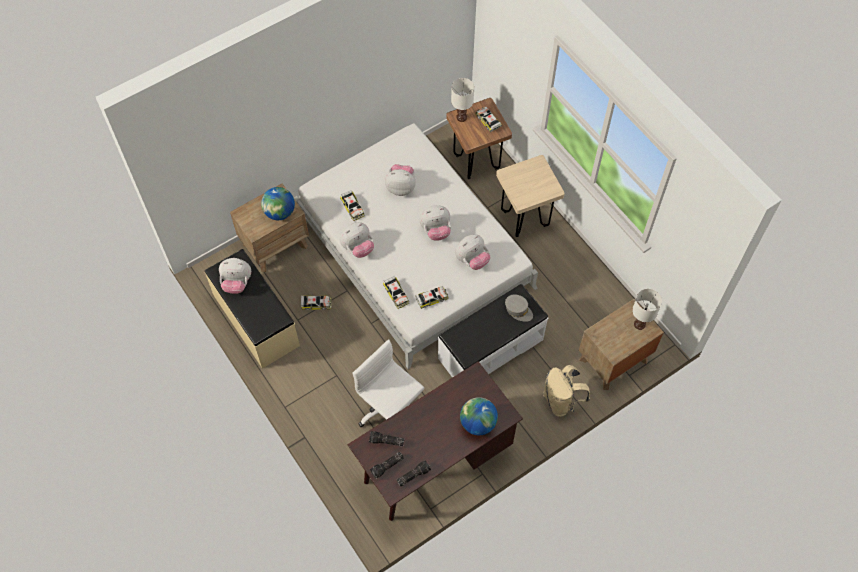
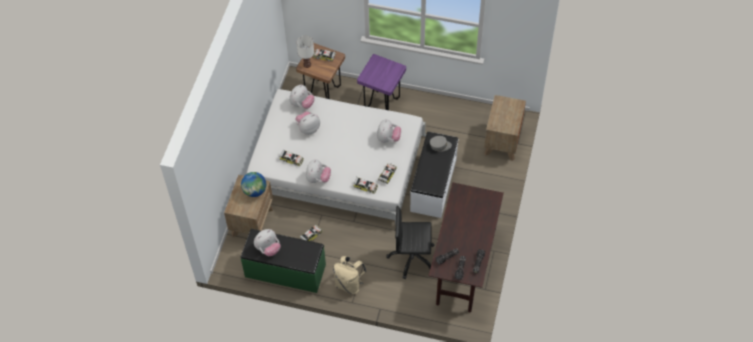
camera: 40 degrees left, 5 degrees down
beige bench [205,249,300,368] -> green bench [241,229,326,293]
white office chair [352,340,424,427] -> black office chair [386,206,434,279]
plush toy [419,205,451,241] -> plush toy moved to [289,85,315,109]
globe [460,397,498,435] -> none
beige stool [496,155,565,237] -> purple stool [357,54,406,110]
beige backpack [543,365,590,417] -> beige backpack moved to [333,256,367,294]
white table lamp [632,289,662,330] -> none

